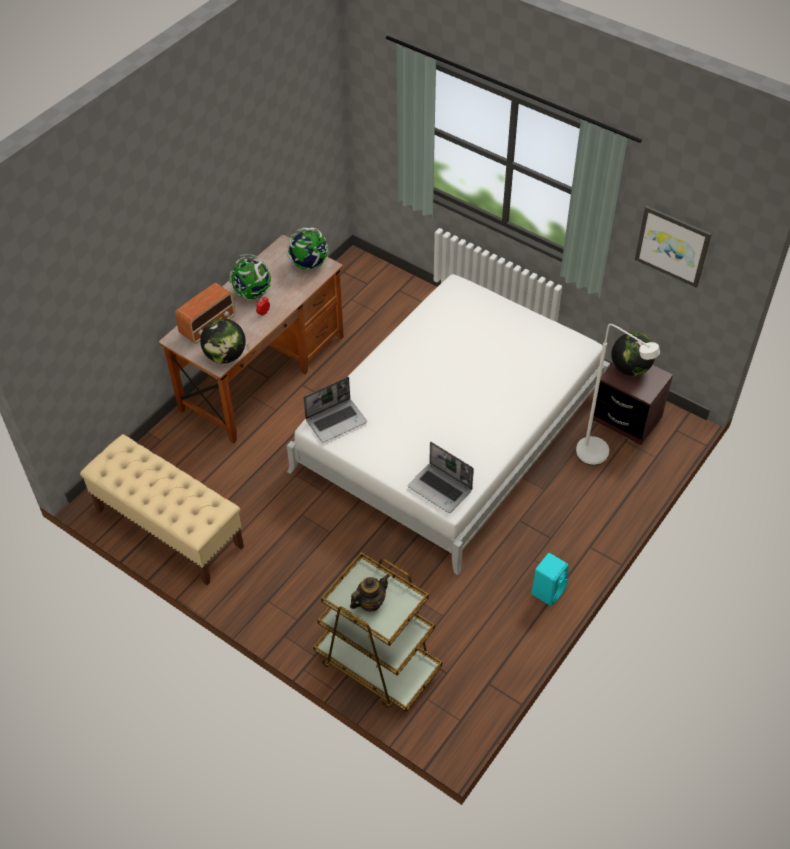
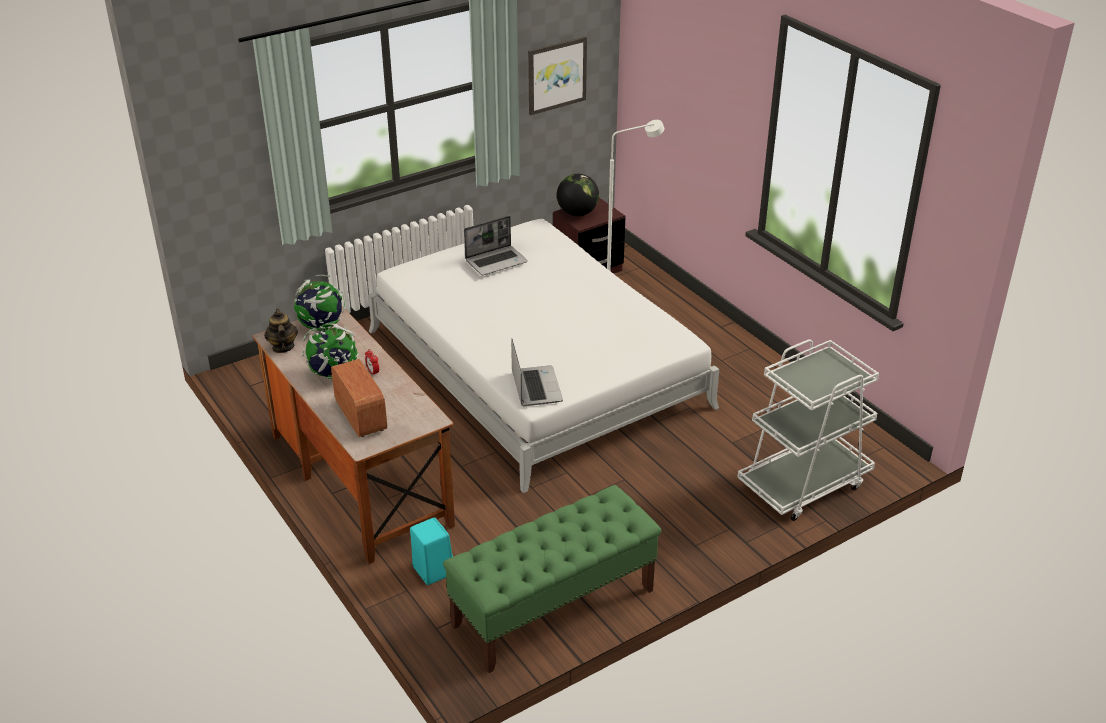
camera: 70 degrees left, 15 degrees down
beige bench [80,434,244,585] -> green bench [443,485,661,673]
globe [200,319,246,363] -> none
brown cart [313,552,442,712] -> white cart [737,339,879,521]
teapot [350,574,390,611] -> teapot moved to [264,308,298,353]
laptop [408,442,474,513] -> laptop moved to [464,216,528,275]
turquoise speaker [531,553,569,606] -> turquoise speaker moved to [410,517,453,585]

